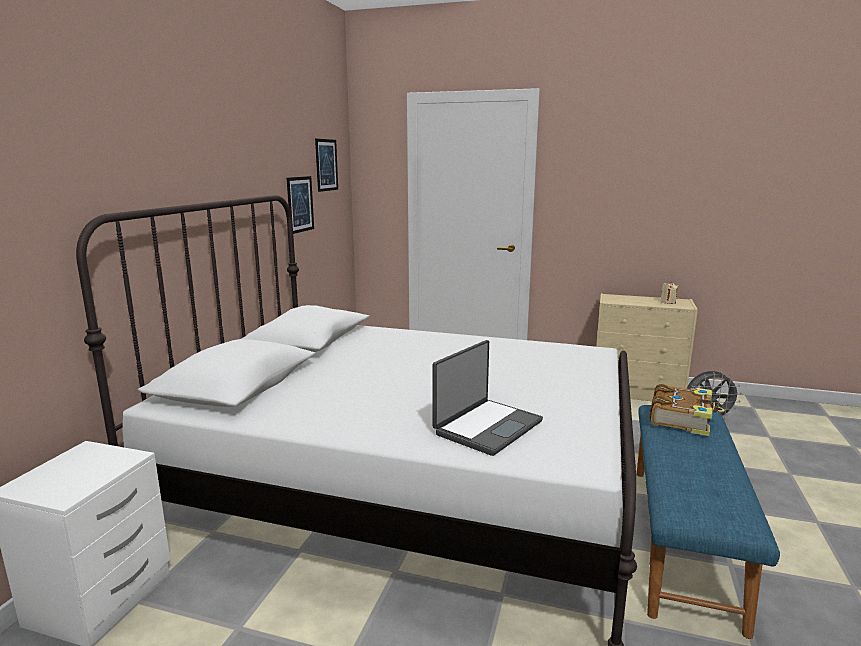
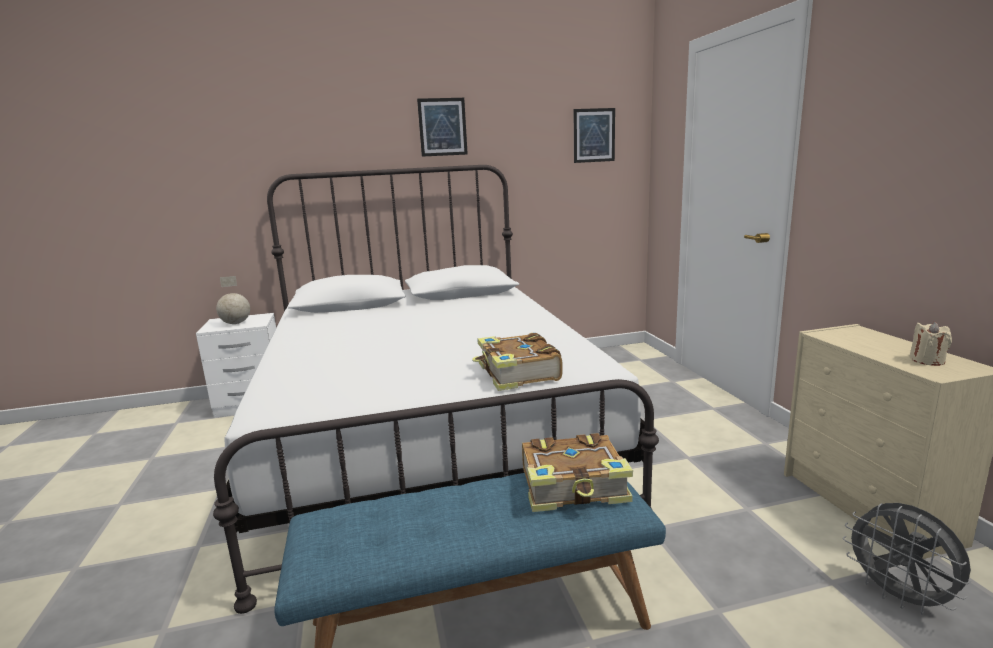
camera: 60 degrees right, 0 degrees up
picture [287,176,314,234] -> picture moved to [417,98,468,157]
laptop [433,340,543,456] -> none
none -> globe [216,276,250,324]
none -> book [472,333,563,391]

